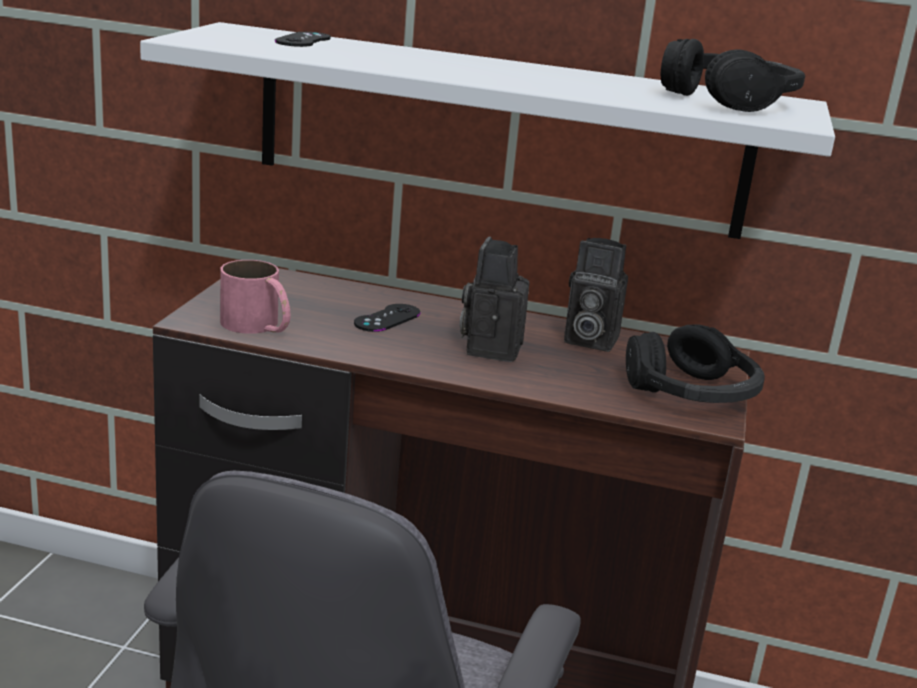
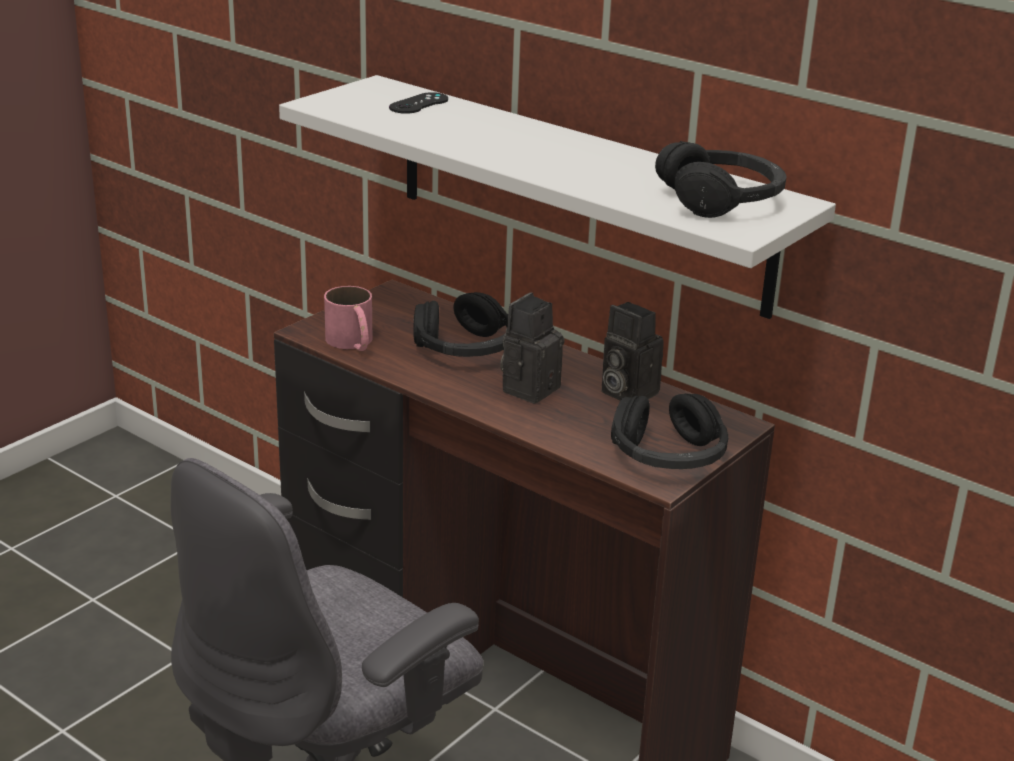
camera: 25 degrees right, 5 degrees up
black game controller [354,304,420,332] -> black headphones [413,292,508,357]

